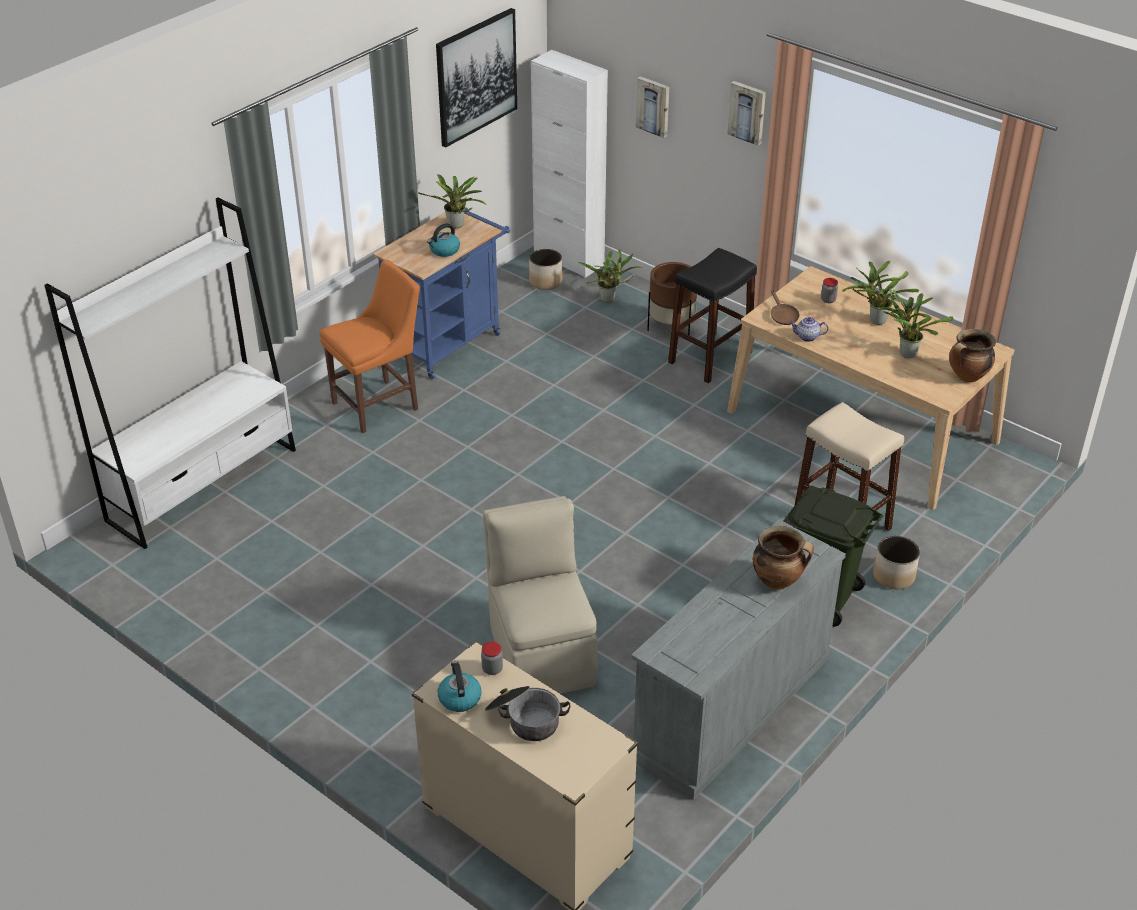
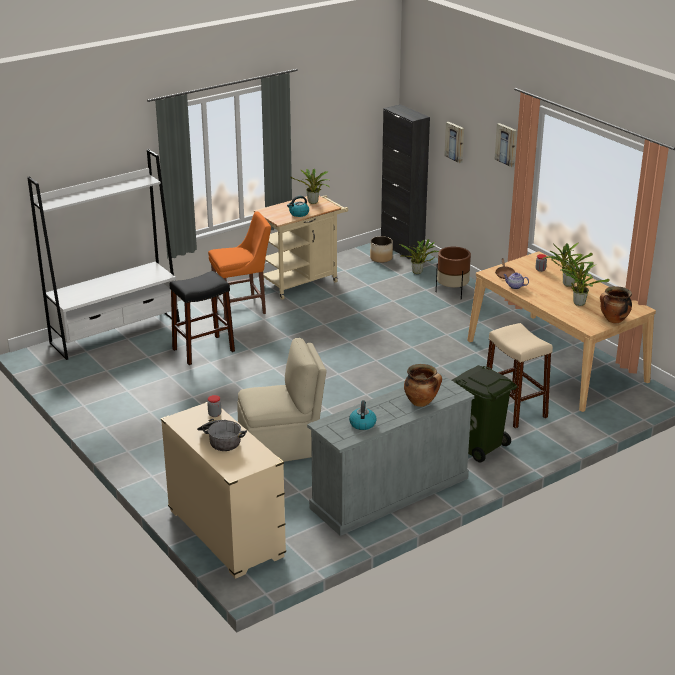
camera: 15 degrees right, 10 degrees down
blue cart [373,207,510,379] -> beige cart [254,195,348,300]
picture [436,8,517,148] -> none
kettle [438,661,481,712] -> kettle moved to [349,400,377,430]
beige chair [483,496,598,694] -> beige chair turned 75 degrees clockwise [237,338,327,462]
white cabinet [531,50,608,278] -> black cabinet [381,104,430,259]
black stool [668,248,757,383] -> black stool moved to [170,271,235,365]
planter [873,536,920,589] -> none

